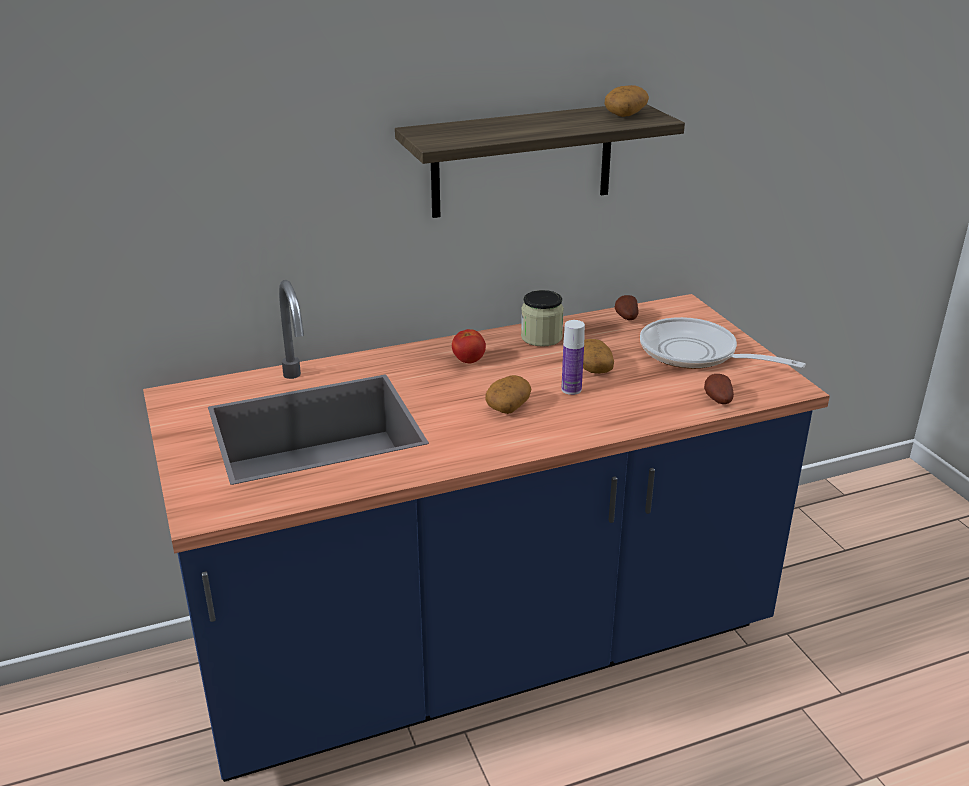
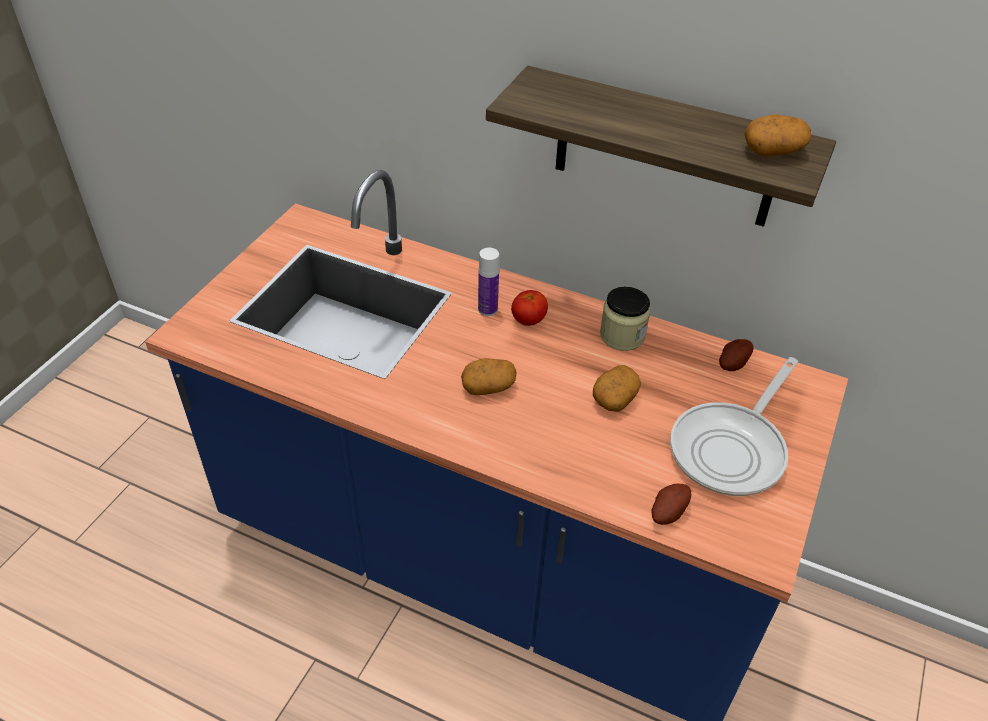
camera: 45 degrees right, 15 degrees up
bottle [561,320,585,395] -> bottle moved to [478,248,499,316]
frying pan [640,317,806,369] -> frying pan turned 135 degrees counterclockwise [670,357,798,496]

